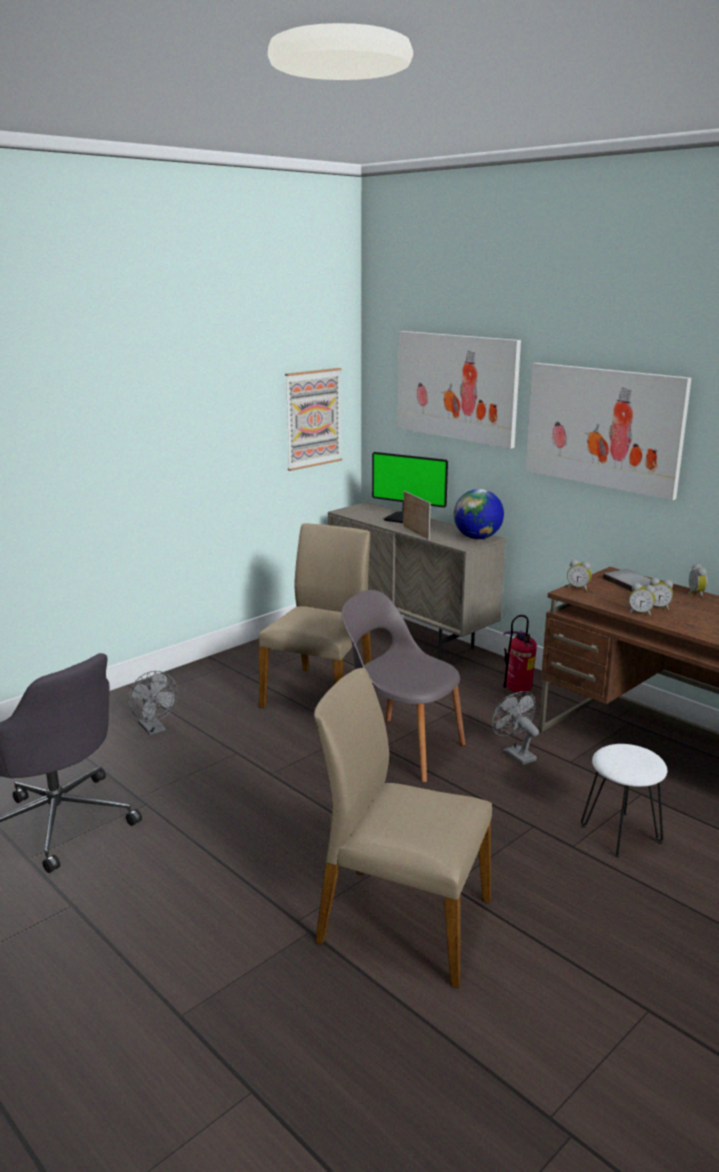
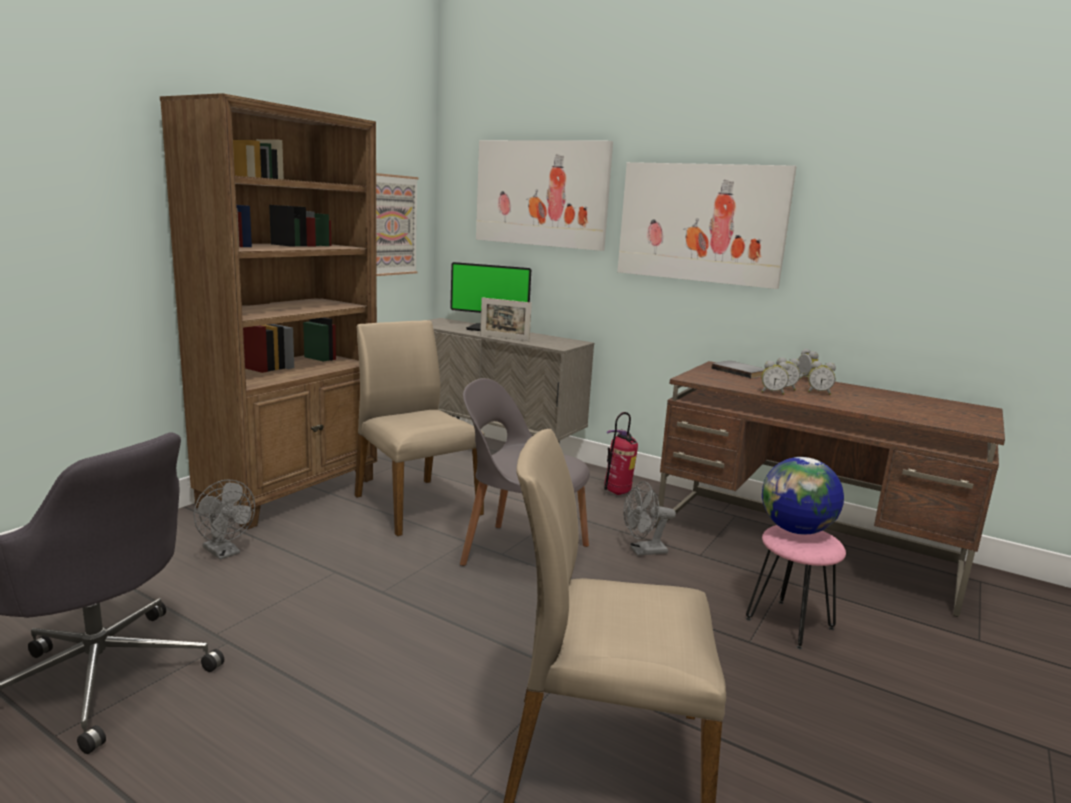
camera: 15 degrees left, 5 degrees down
beige chair [259,523,372,708] -> beige chair turned 45 degrees counterclockwise [355,320,484,536]
picture frame [403,491,431,540] -> picture frame turned 150 degrees clockwise [480,297,532,341]
globe [453,489,504,539] -> globe moved to [762,457,844,535]
grey fan [492,691,539,765] -> grey fan turned 60 degrees counterclockwise [623,481,676,556]
alarm clock [567,560,592,591] -> alarm clock moved to [808,361,836,395]
white stool [581,744,667,858] -> pink stool [746,525,846,650]
none -> brown bookcase [160,93,377,530]

